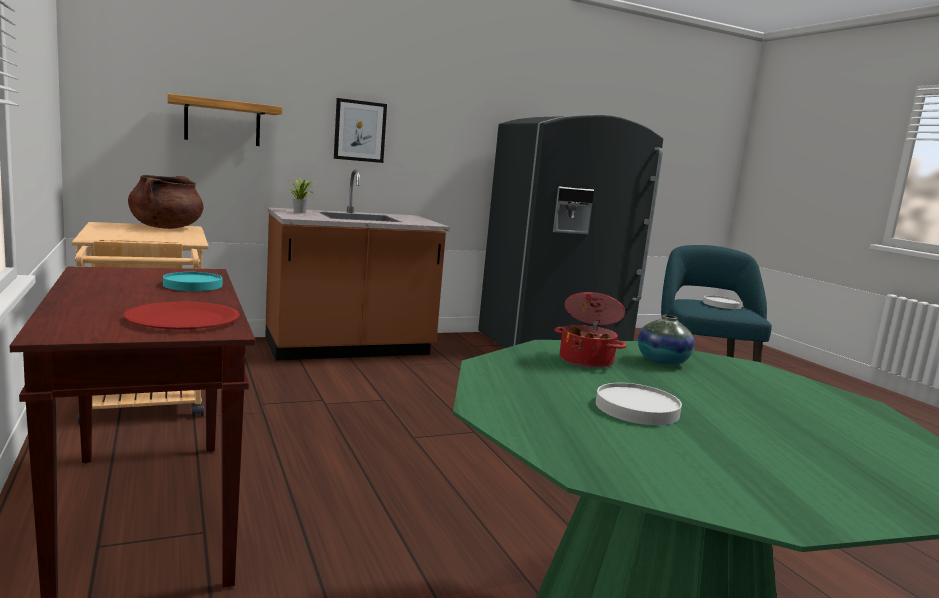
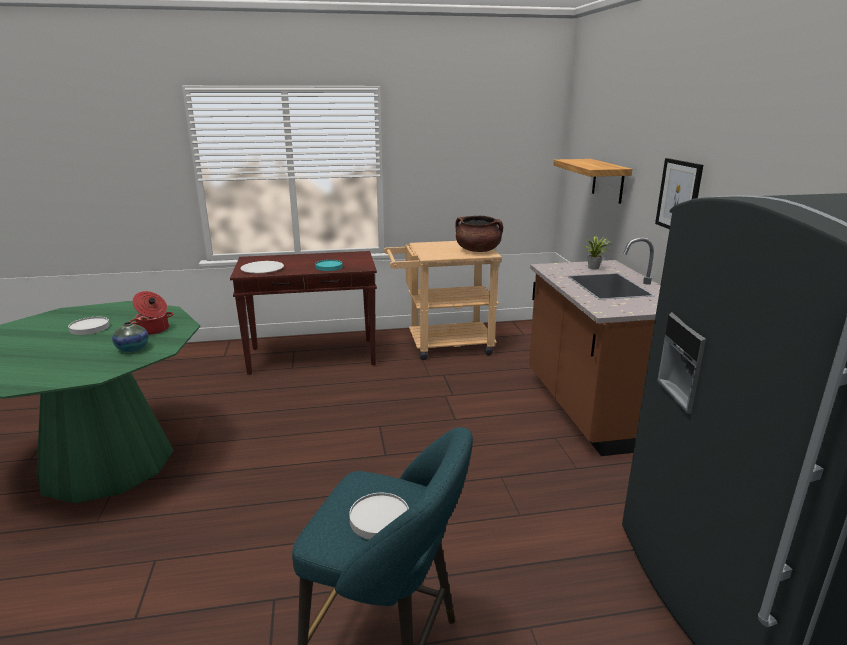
camera: 105 degrees right, 10 degrees up
red plate [124,302,240,330] -> white plate [241,261,284,273]

